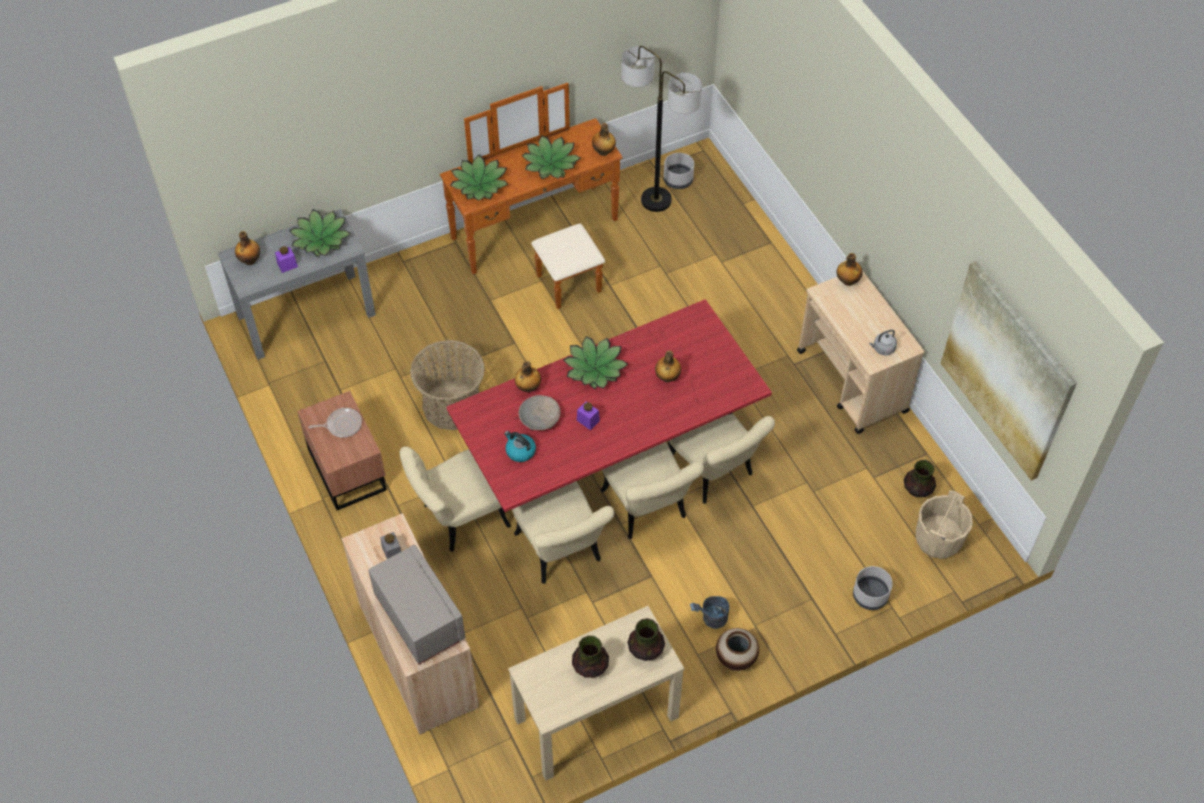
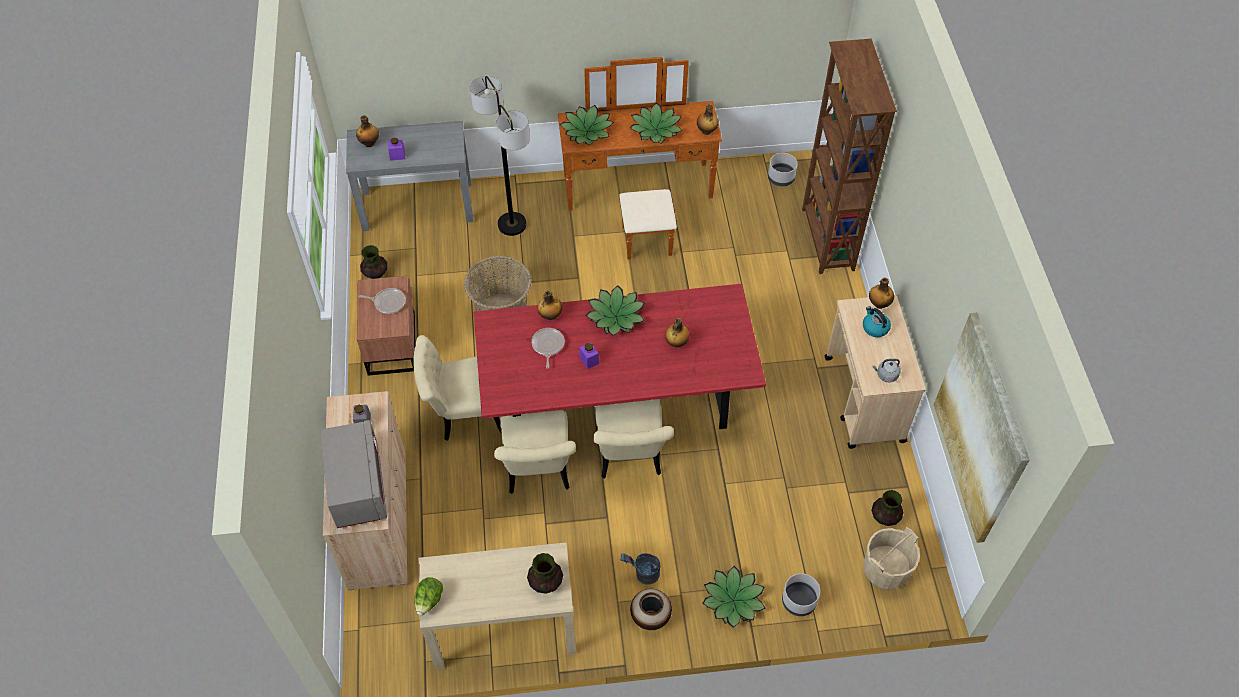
camera: 20 degrees right, 0 degrees up
potted plant [289,209,351,257] -> potted plant moved to [702,566,766,628]
kettle [504,431,536,462] -> kettle moved to [863,306,891,337]
beige bowl [519,395,561,430] -> frying pan [531,328,565,369]
vase [572,636,609,678] -> vase moved to [360,245,387,279]
floor lamp [621,46,702,212] -> floor lamp moved to [470,76,530,236]
beige chair [668,413,775,504] -> none
none -> lettuce [414,577,443,616]
none -> brown bookcase [802,39,897,274]

